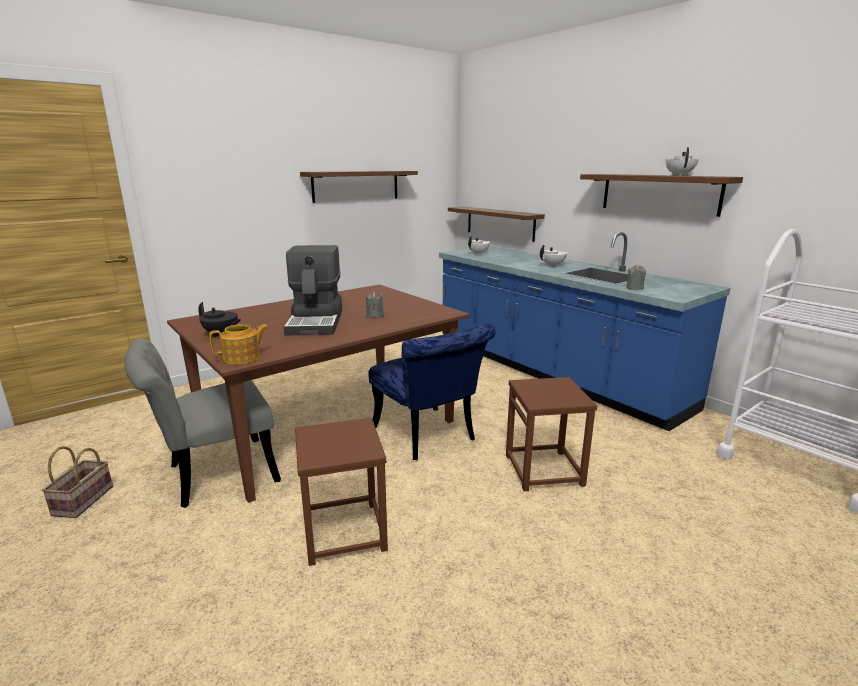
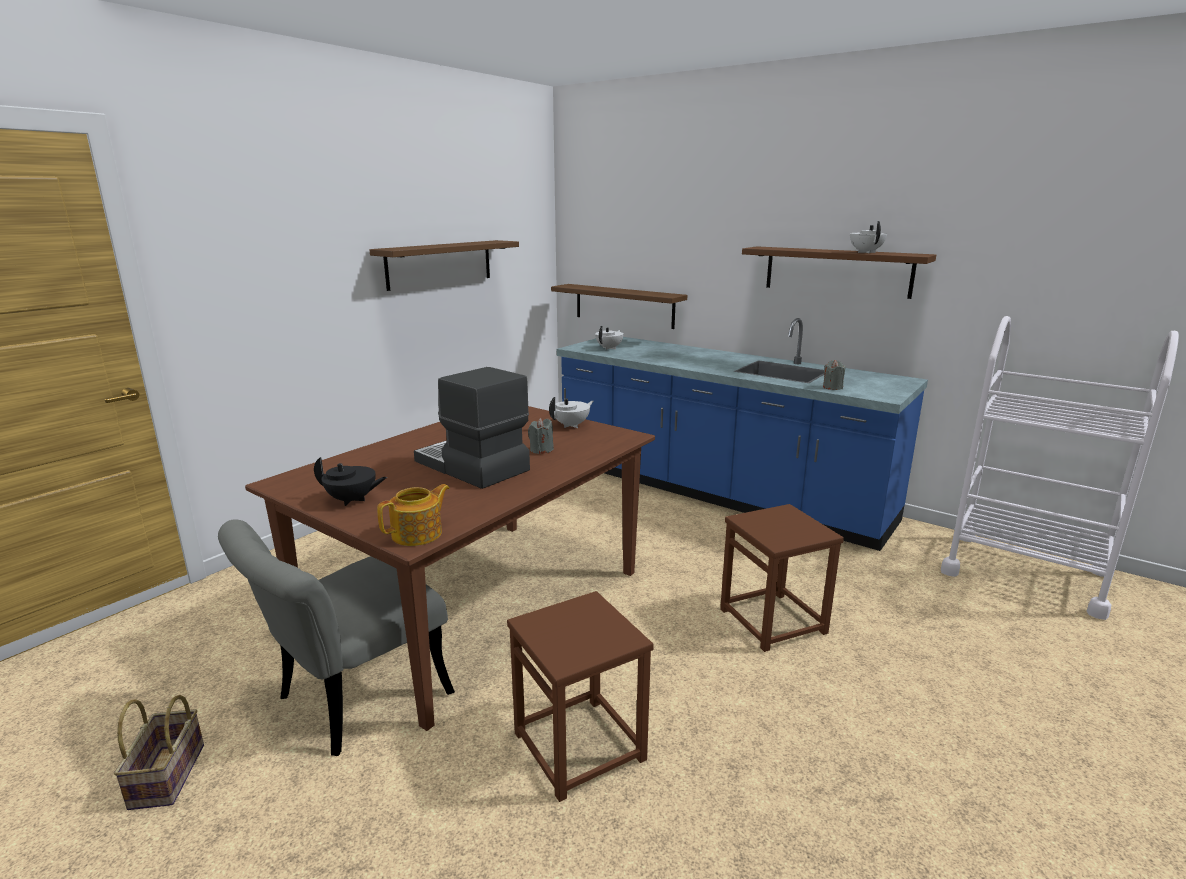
camera: 15 degrees left, 0 degrees up
coffee machine [284,245,342,336] -> coffee machine turned 150 degrees clockwise [414,367,530,489]
blue chair [369,324,496,460] -> none
white teapot [540,245,569,267] -> white teapot moved to [549,397,594,428]

